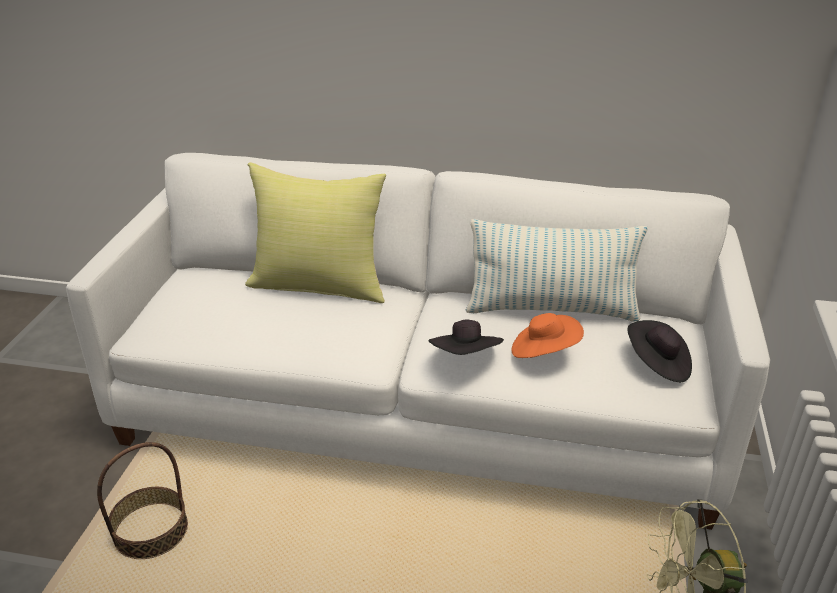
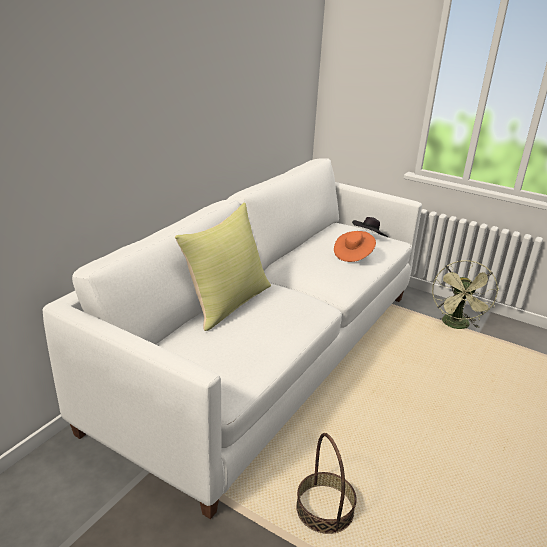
camera: 70 degrees left, 5 degrees down
black hat [428,319,504,355] -> none
pillow [466,219,648,321] -> none

